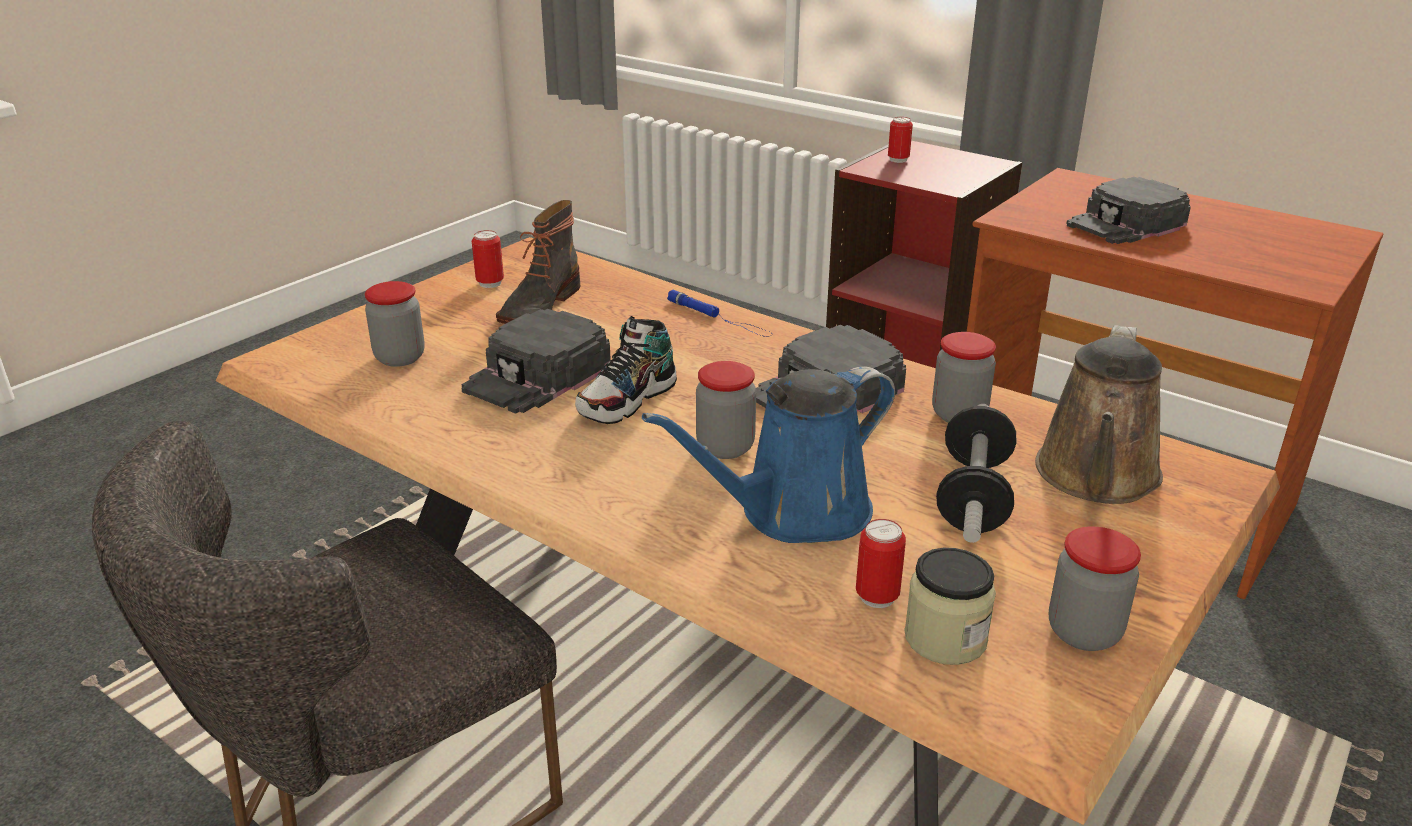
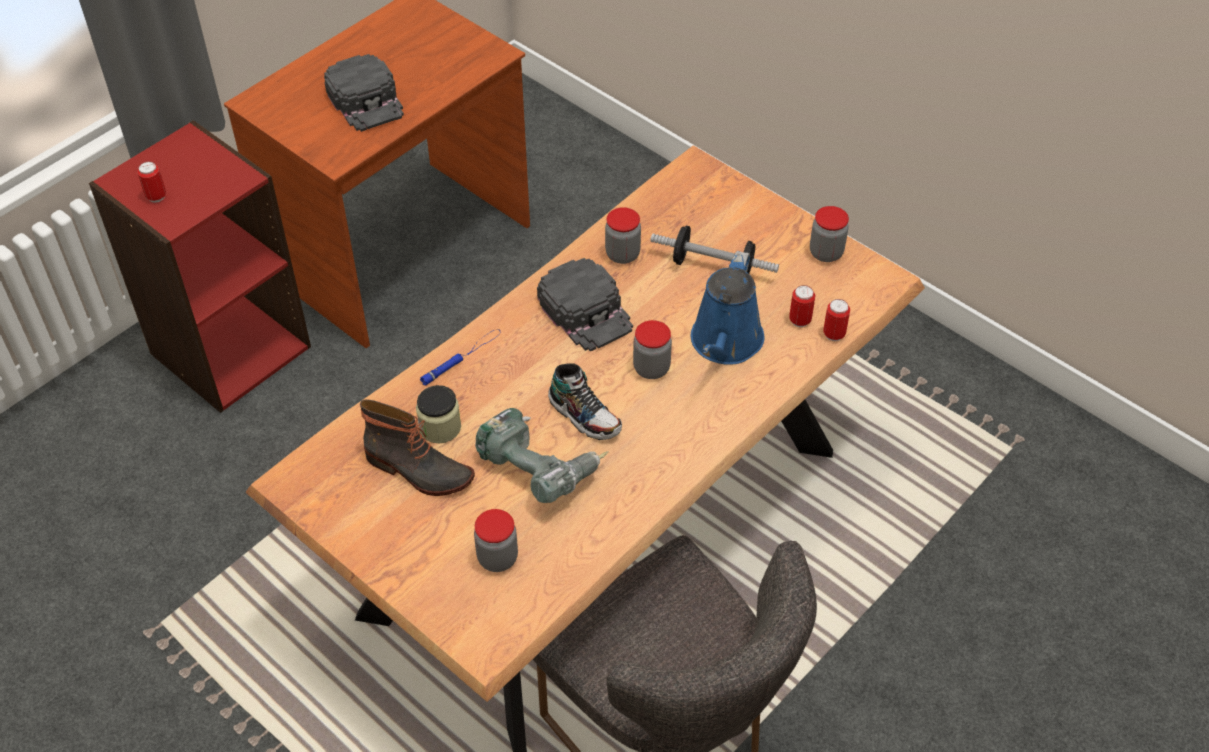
camera: 85 degrees left, 20 degrees up
black cap [461,309,611,414] -> power drill [475,408,609,503]
can [472,230,504,288] -> can moved to [823,299,850,341]
blue watering can [642,366,895,543] -> blue watering can turned 45 degrees clockwise [691,251,764,365]
jar [904,548,996,665] -> jar moved to [416,385,461,443]
brown watering can [1035,325,1163,504] -> none

